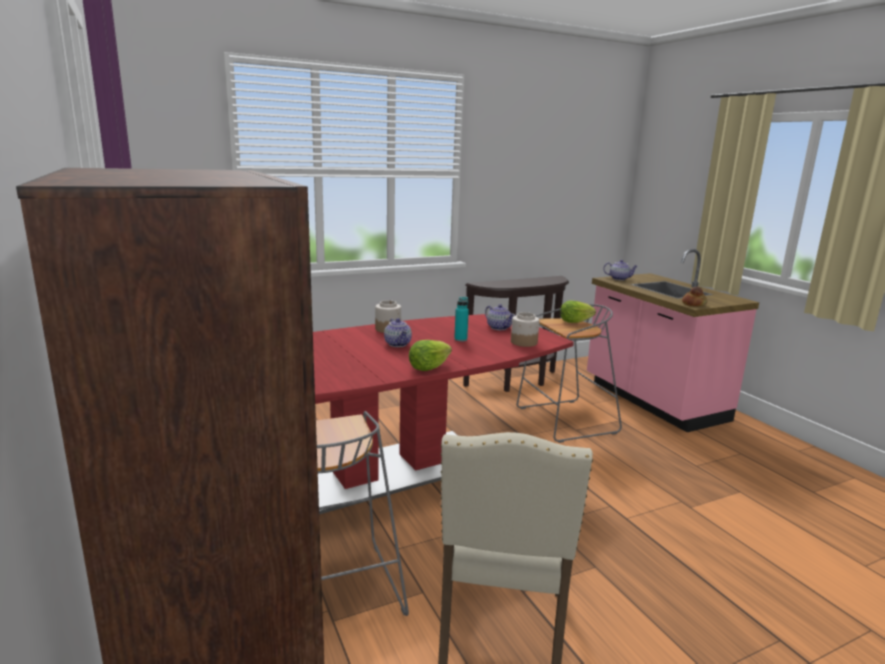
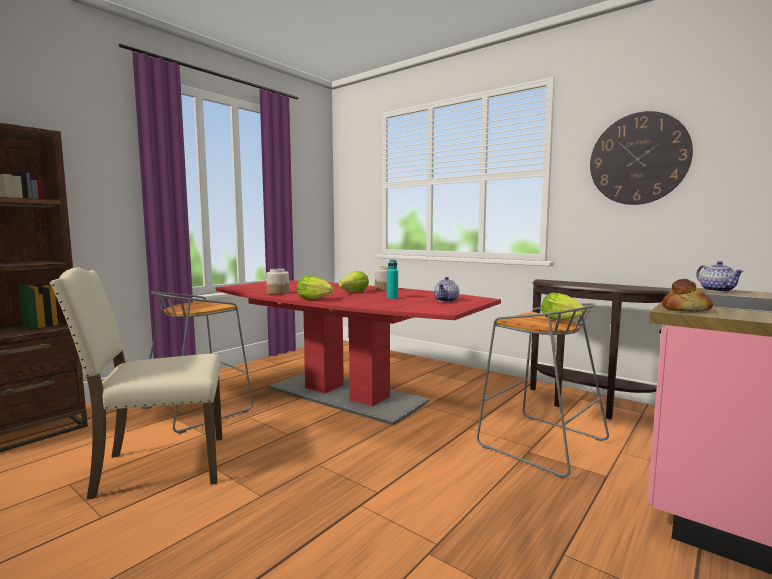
camera: 65 degrees right, 10 degrees down
teapot [384,318,412,347] -> lettuce [338,271,369,292]
jar [511,312,540,347] -> jar moved to [266,269,289,294]
none -> wall clock [590,111,693,205]

